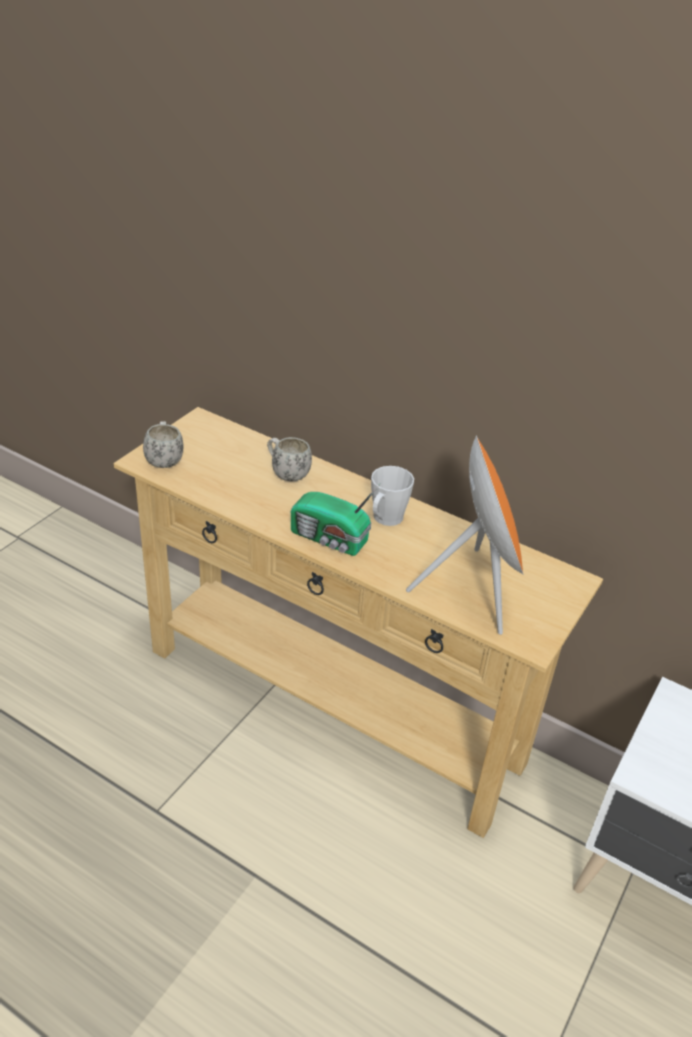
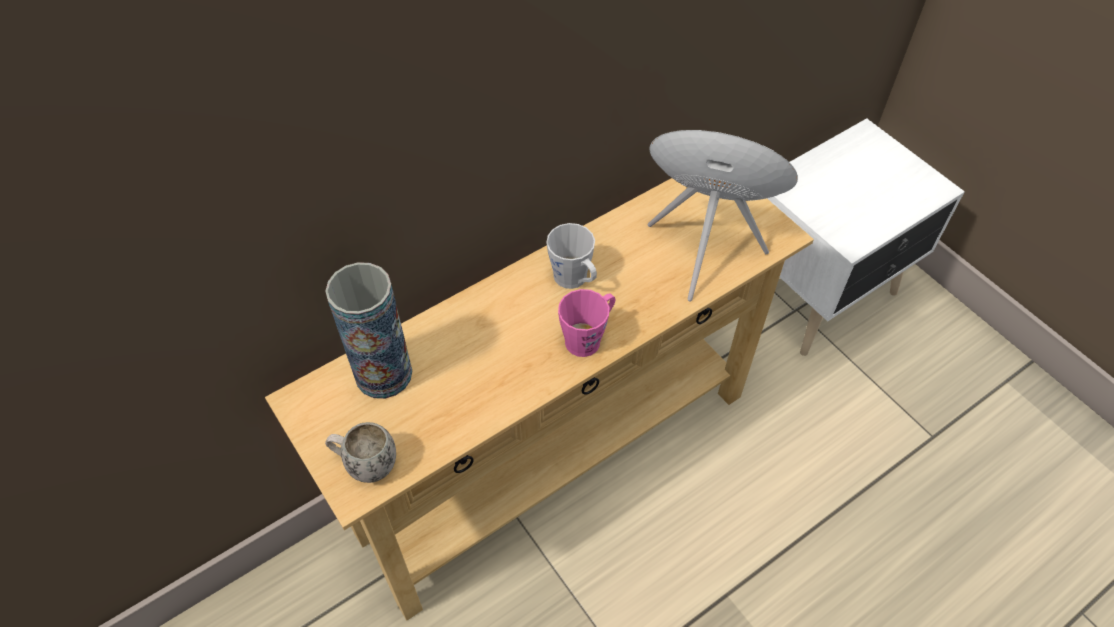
camera: 65 degrees left, 15 degrees up
white mug [267,437,312,481] -> none
radio [291,483,381,556] -> pink mug [558,289,616,357]
none -> vase [325,262,412,399]

